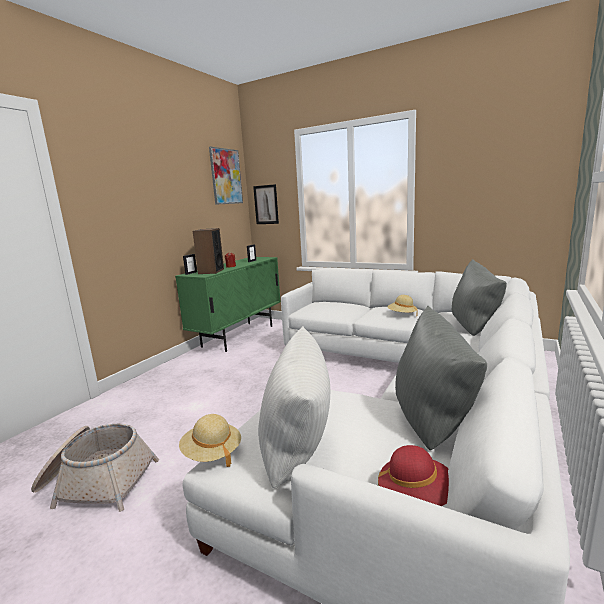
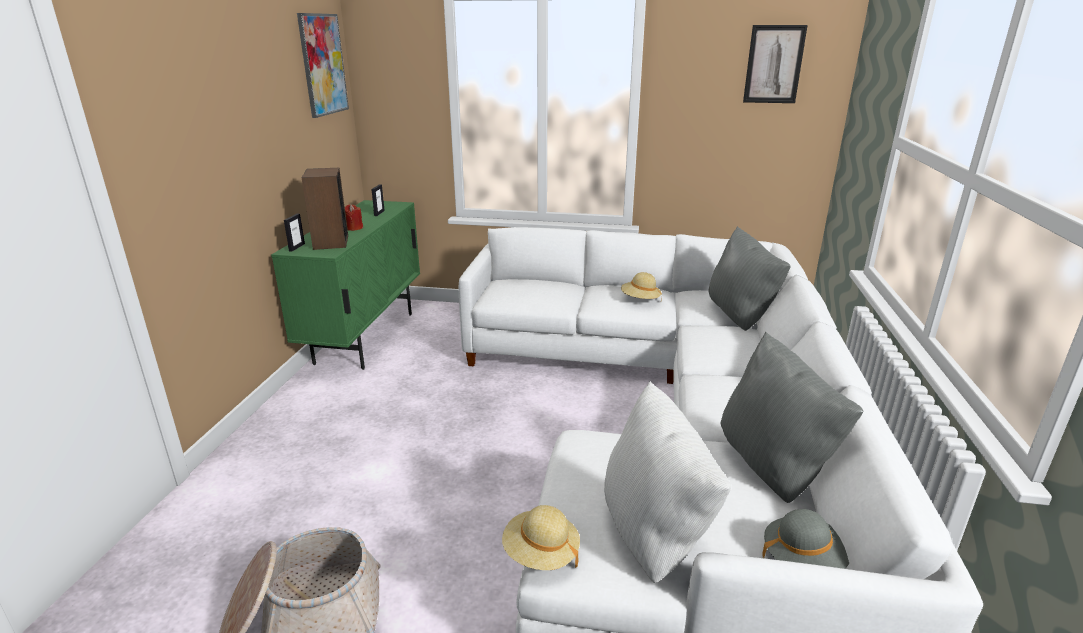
camera: 20 degrees left, 10 degrees up
picture [253,184,279,224] -> picture moved to [743,25,808,103]
red hat [378,445,449,506] -> grey hat [762,509,849,569]

